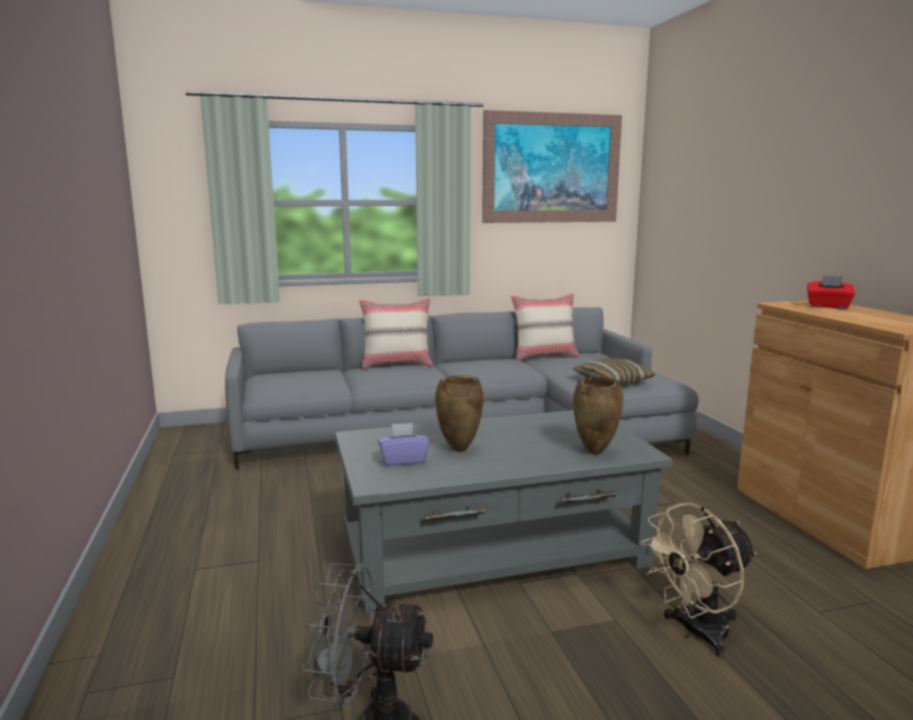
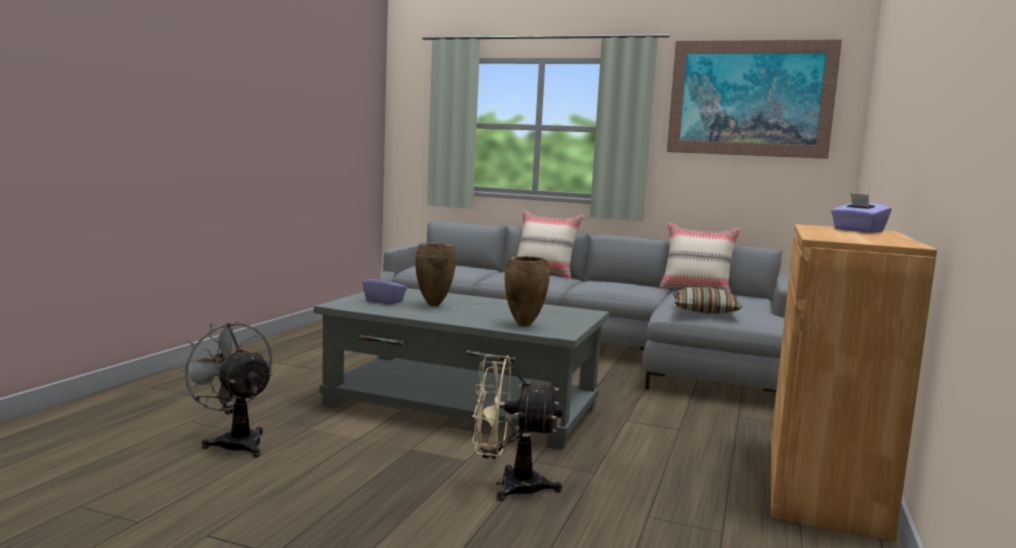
camera: 35 degrees right, 5 degrees down
red tissue box [807,275,855,309] -> purple tissue box [831,193,891,233]

